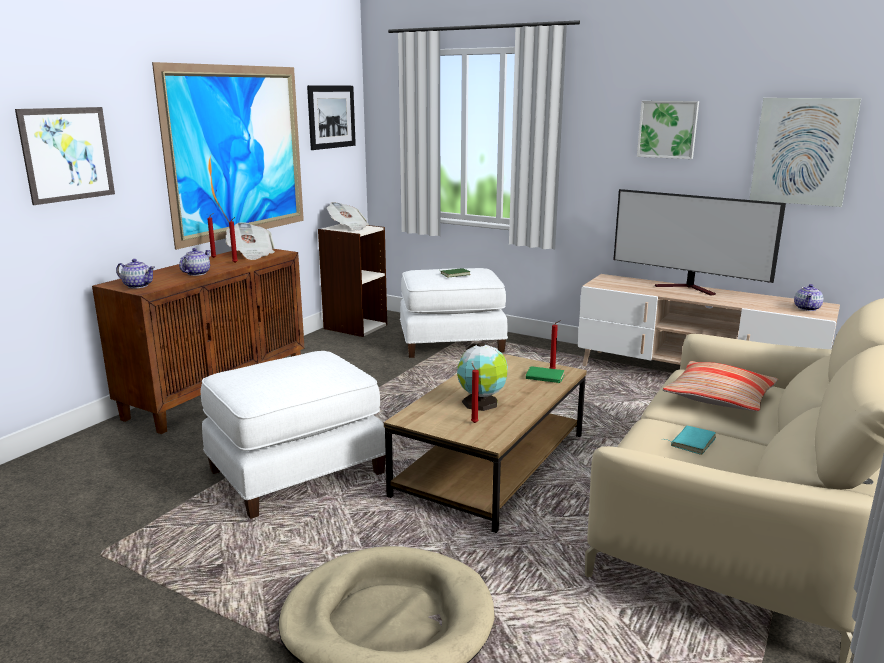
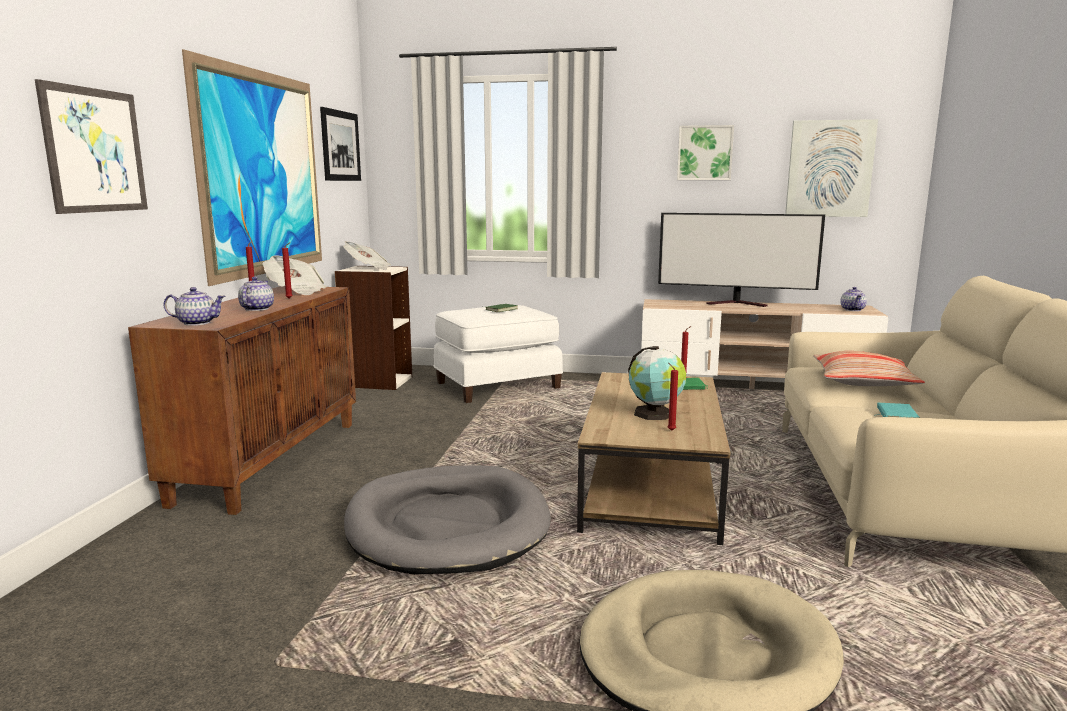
camera: 20 degrees left, 5 degrees down
white ottoman [201,351,386,519] -> grey dog bed [344,465,551,575]

